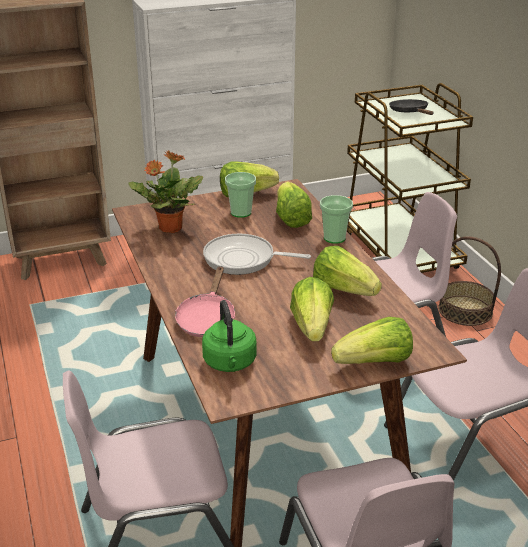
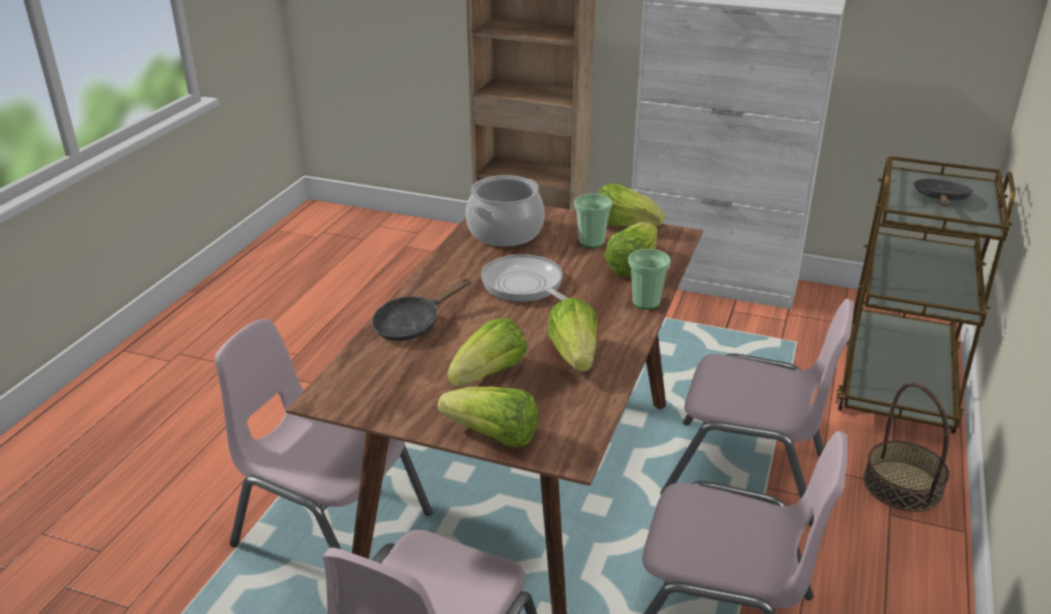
camera: 40 degrees right, 0 degrees up
potted plant [128,150,203,233] -> cooking pot [466,175,545,246]
pink frying pan [175,266,236,337] -> black frying pan [372,278,471,341]
green kettle [202,300,257,372] -> none

